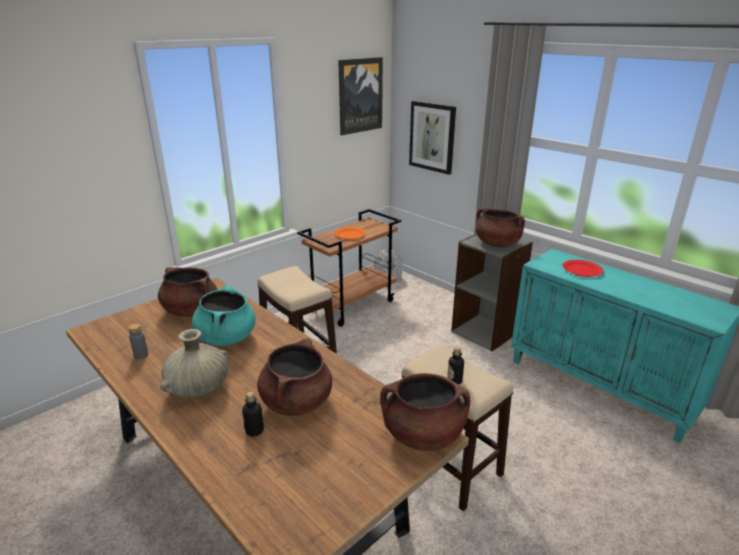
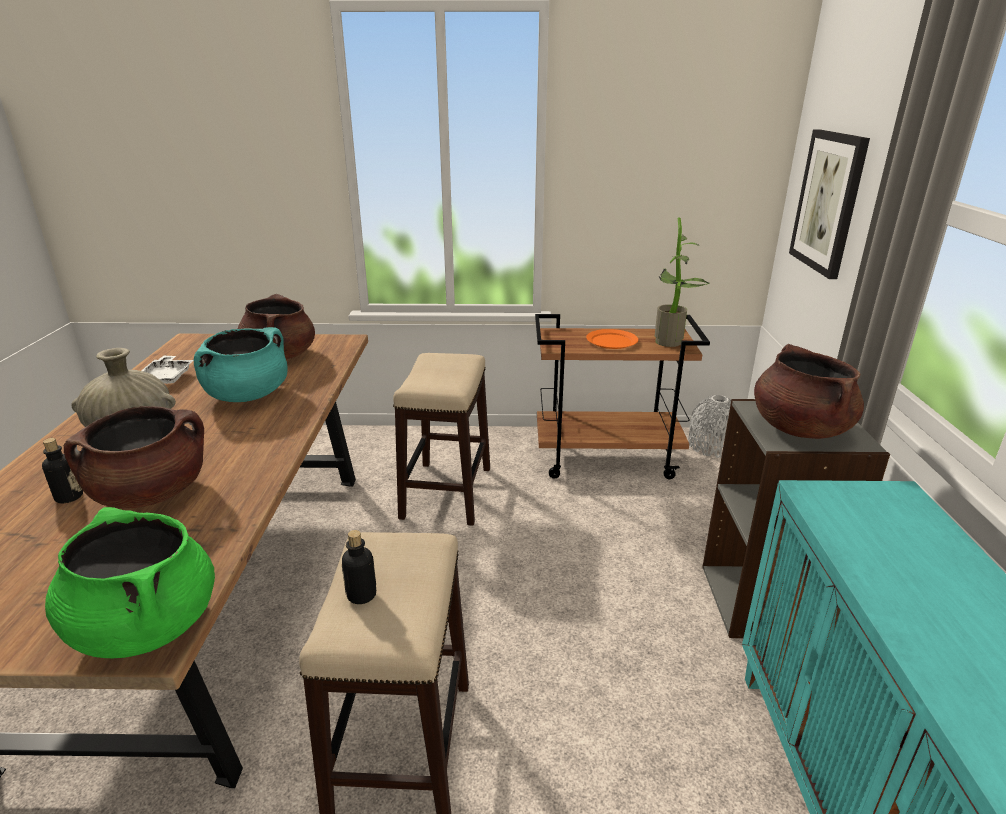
camera: 45 degrees right, 0 degrees up
grey bottle [128,324,148,359] -> white tray [141,355,194,384]
picture [338,57,383,135] -> none
brown cooking pot [380,373,470,451] -> green cooking pot [45,507,215,658]
red plate [563,260,604,277] -> none
none -> potted plant [655,217,710,347]

